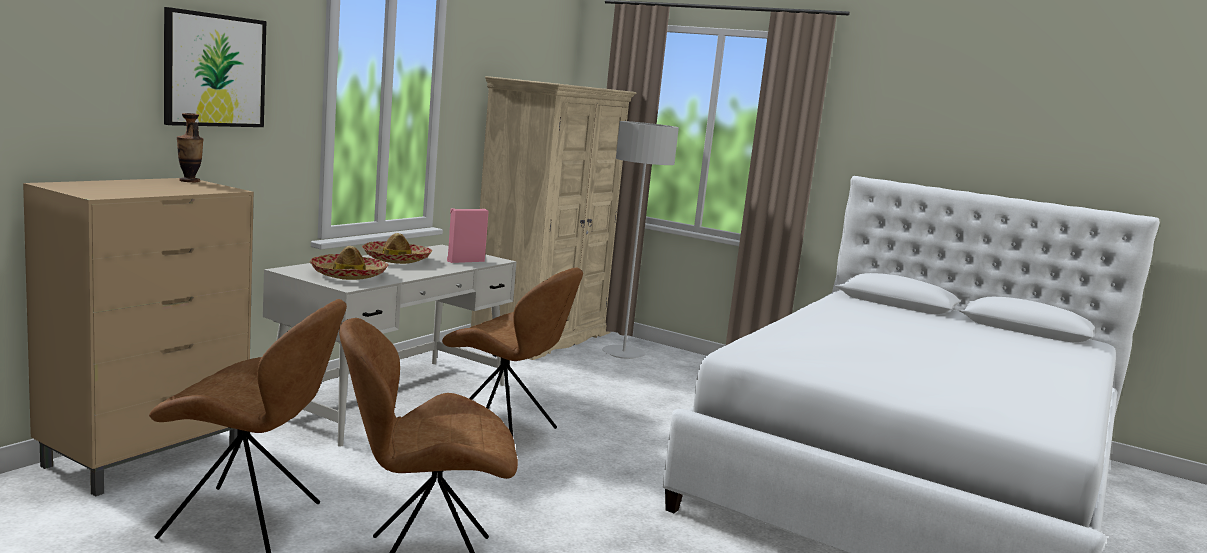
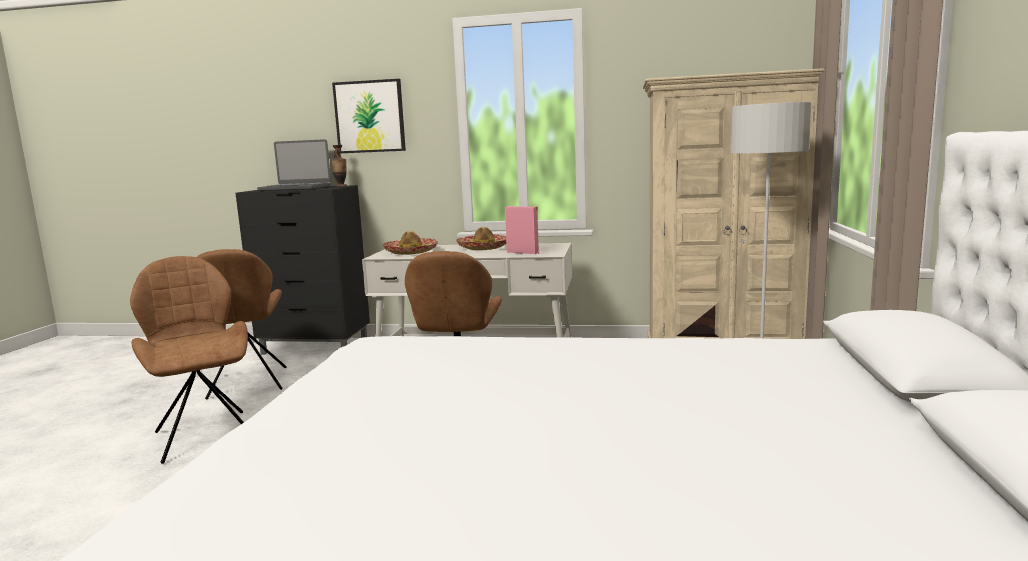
camera: 70 degrees right, 0 degrees up
beige dresser [23,178,254,496] -> black dresser [235,185,370,355]
none -> laptop [257,139,331,191]

